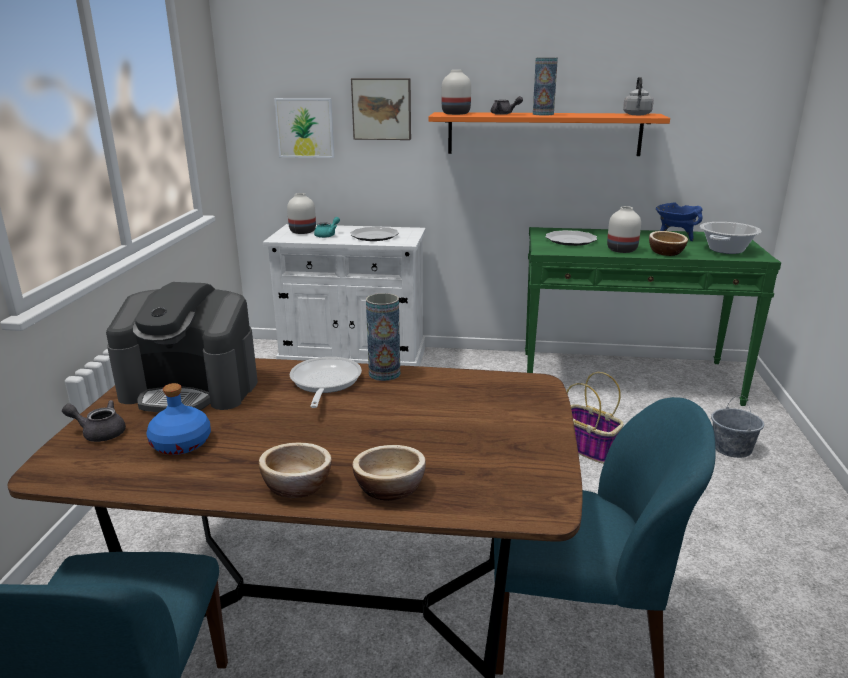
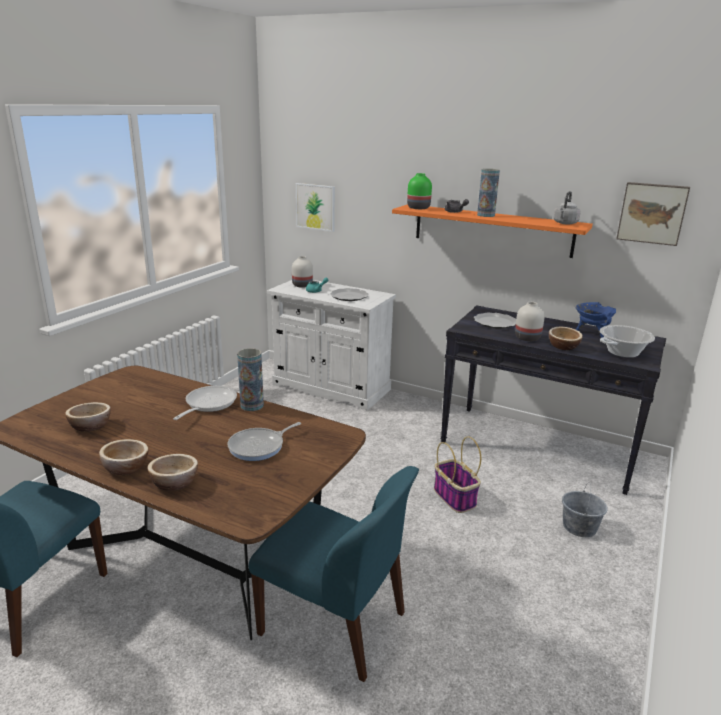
camera: 20 degrees right, 0 degrees up
grey teapot [62,400,126,442] -> none
coffee machine [106,282,258,412] -> none
blue bottle [147,383,211,455] -> bowl [65,402,111,432]
picture [351,78,411,140] -> picture moved to [616,182,690,246]
white vase [442,70,471,115] -> green vase [407,173,432,209]
green console table [525,227,781,406] -> black console table [440,305,666,495]
none -> frying pan [228,422,301,461]

